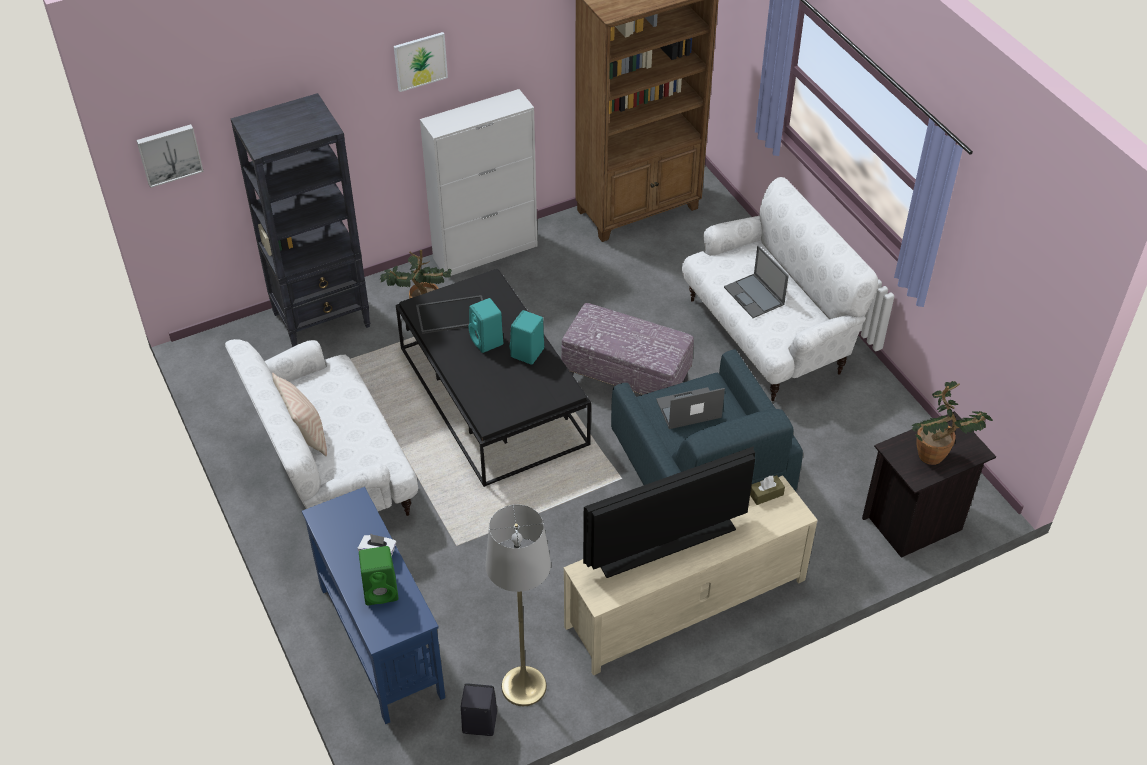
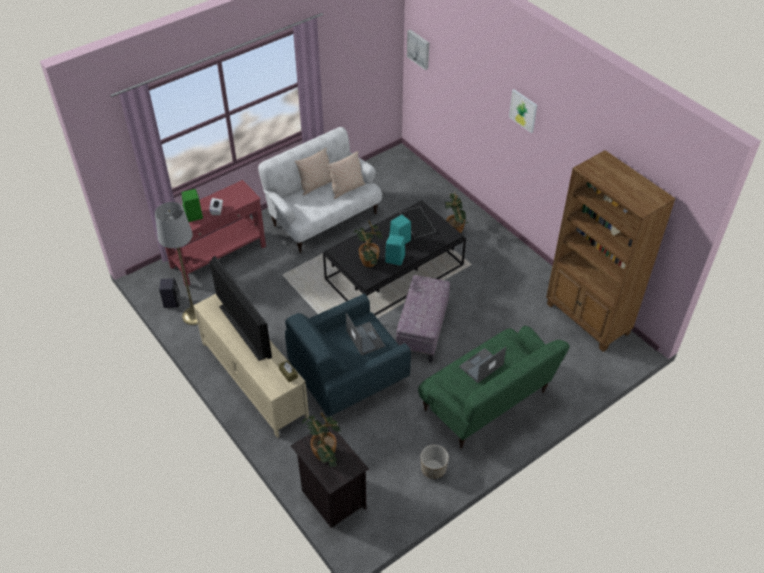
camera: 80 degrees right, 0 degrees up
black bookcase [231,93,370,347] -> none
blue console table [302,487,445,724] -> red console table [165,180,266,286]
white cabinet [420,89,537,276] -> none
white sofa [682,177,878,401] -> green sofa [418,326,570,449]
none -> beige pillow [326,151,365,199]
none -> potted plant [354,220,383,267]
none -> planter [420,445,449,479]

